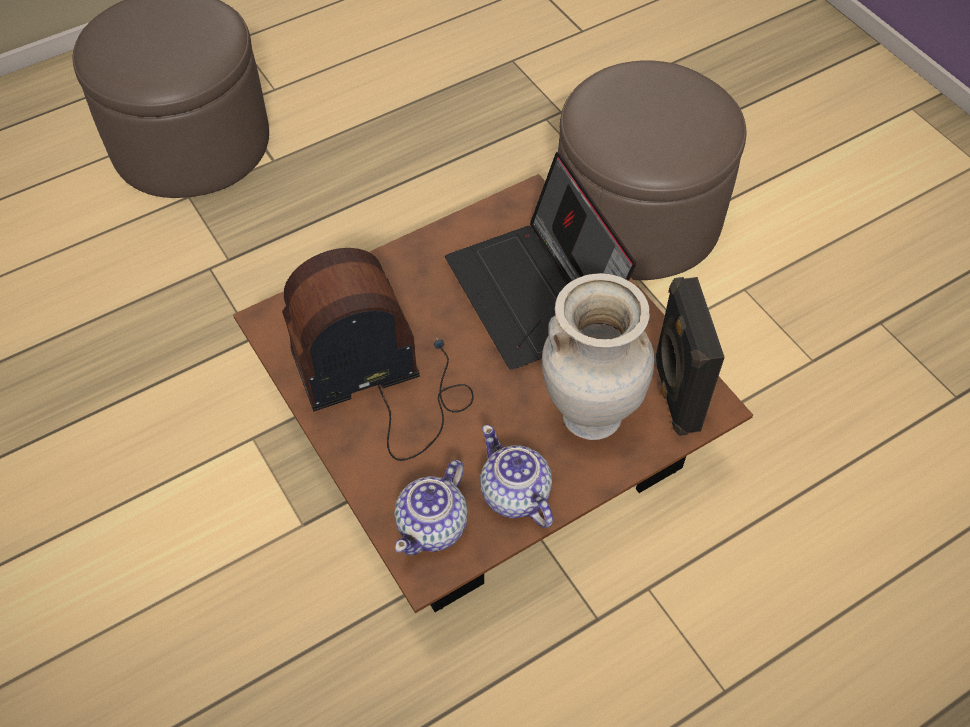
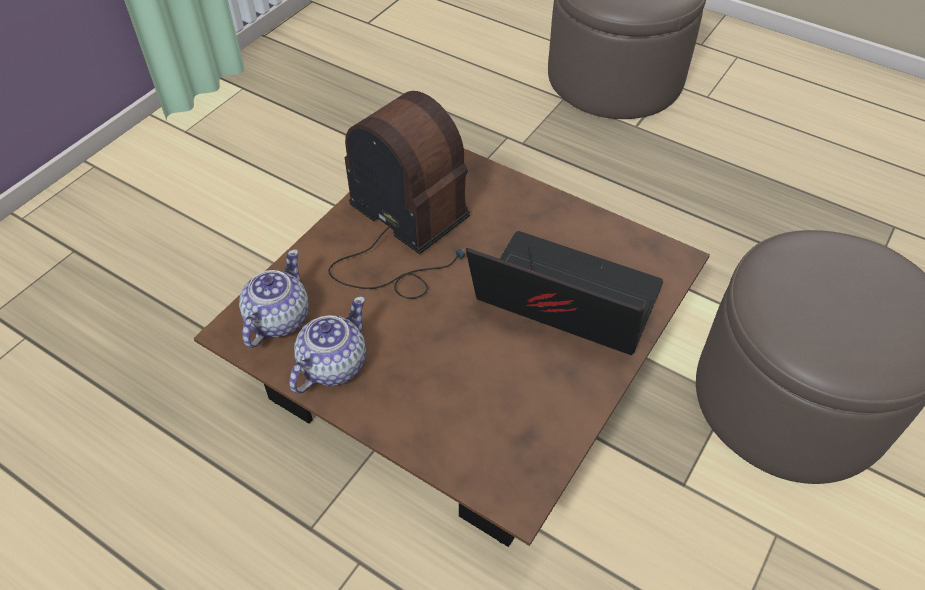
camera: 65 degrees right, 5 degrees down
teapot [394,460,468,555] -> teapot turned 105 degrees clockwise [239,249,309,348]
laptop [445,152,636,370] -> laptop turned 75 degrees clockwise [466,231,663,355]
beige vase [542,273,654,440] -> none
black speaker [654,277,724,436] -> none

